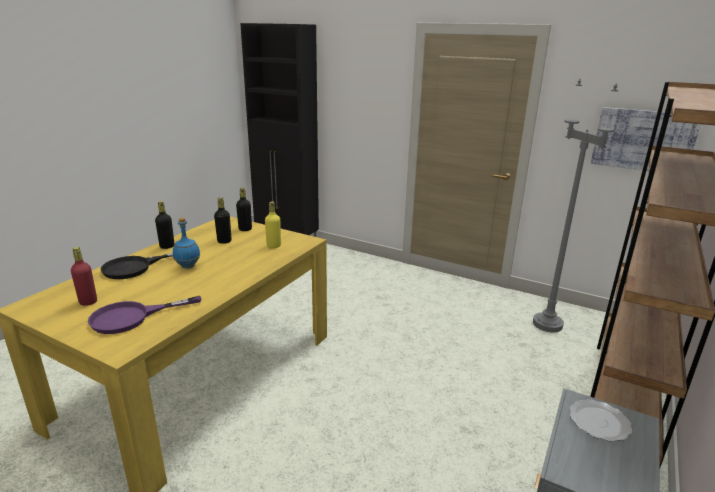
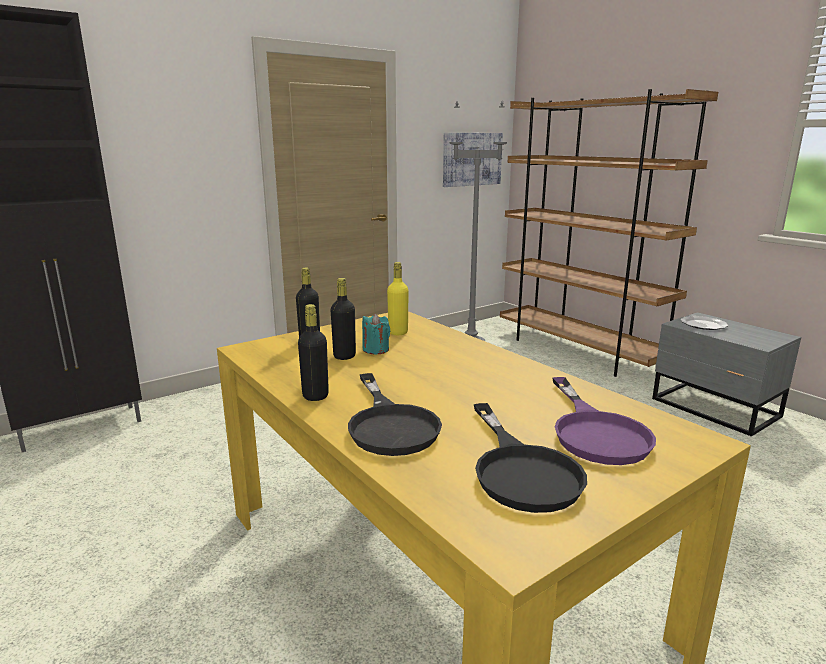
camera: 65 degrees left, 5 degrees down
red bottle [71,247,97,306] -> black frying pan [474,403,587,513]
blue bottle [173,218,200,269] -> none
none -> turquoise candle [362,314,390,354]

